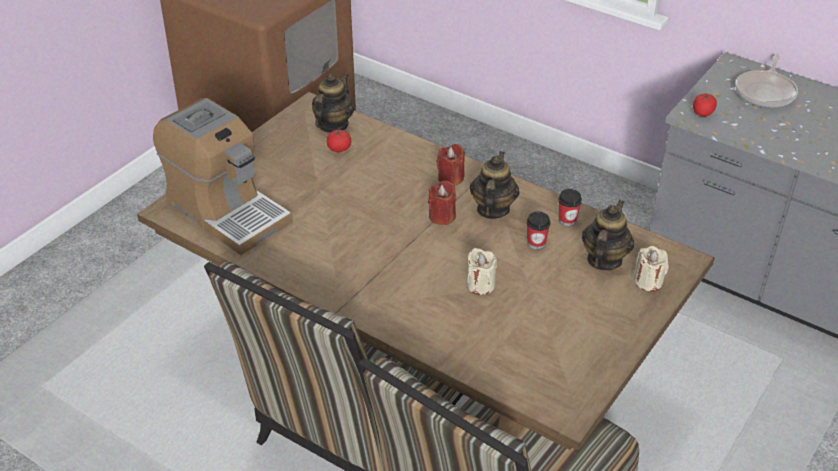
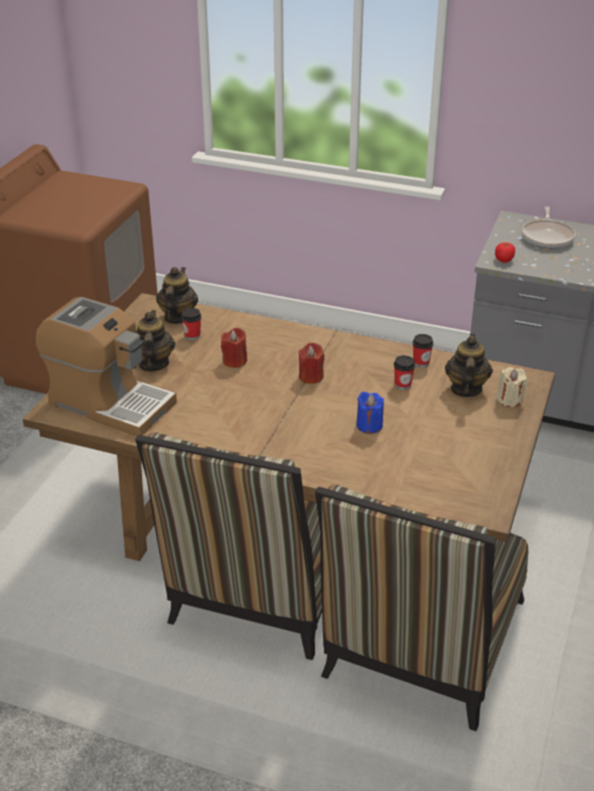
camera: 15 degrees left, 5 degrees down
tomato [327,130,351,152] -> cup [181,308,201,340]
red candle [436,144,465,185] -> red candle moved to [221,328,247,368]
beige candle [466,248,497,295] -> blue candle [356,392,384,434]
teapot [470,151,519,219] -> teapot moved to [136,310,175,372]

